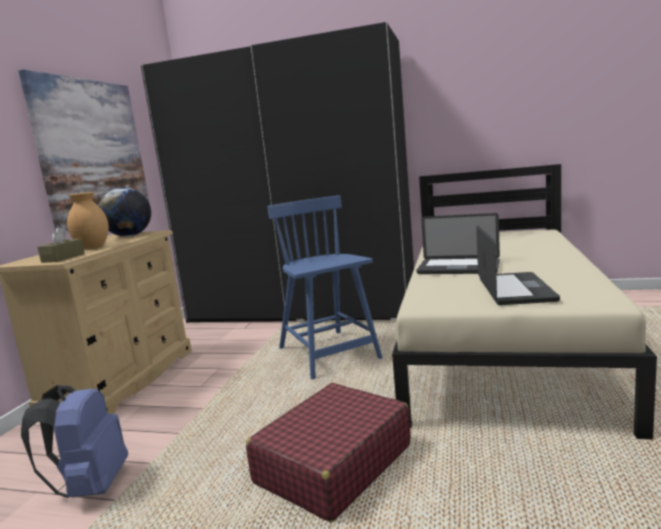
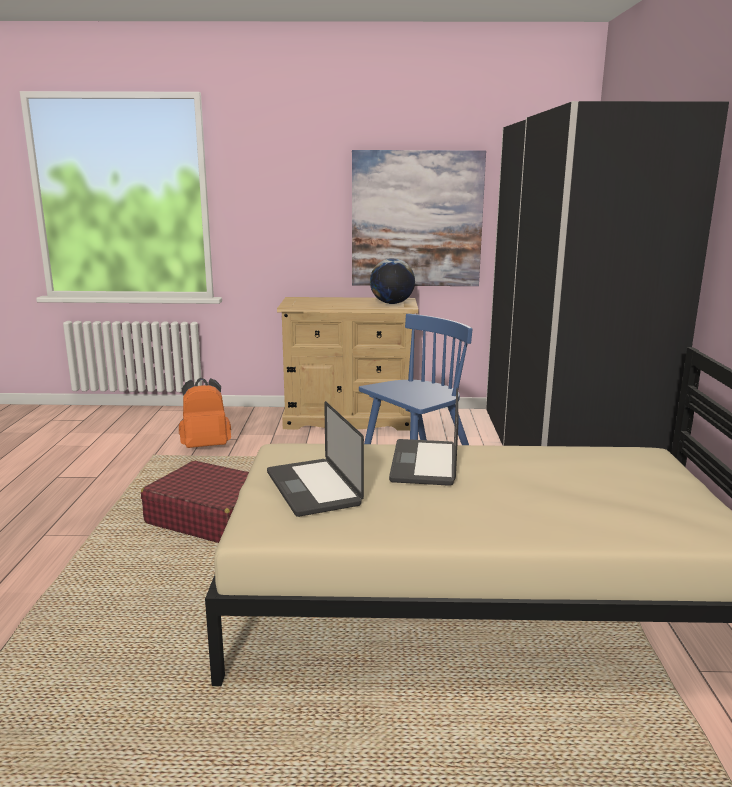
camera: 75 degrees right, 5 degrees up
blue backpack [21,385,128,498] -> orange backpack [179,378,231,448]
brown tissue box [37,227,85,263] -> none
brown vase [67,192,109,249] -> none
laptop [476,225,560,305] -> laptop turned 75 degrees clockwise [267,401,364,517]

